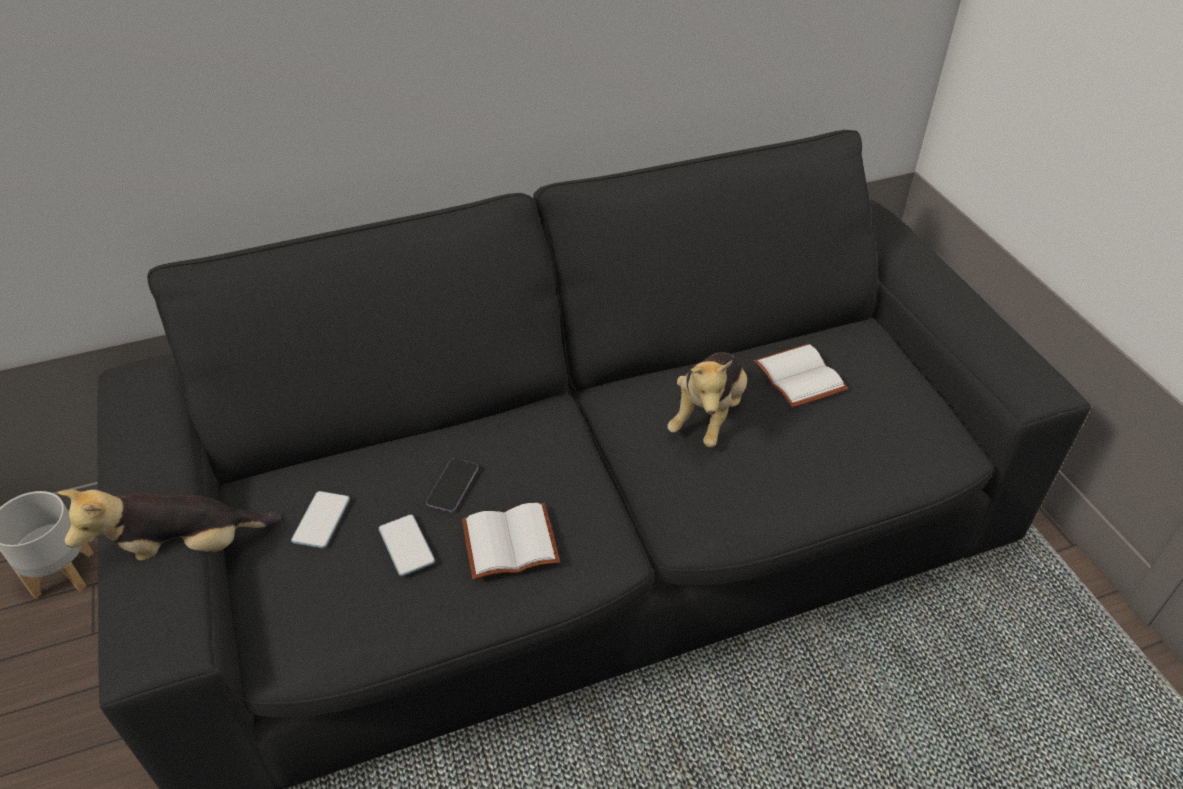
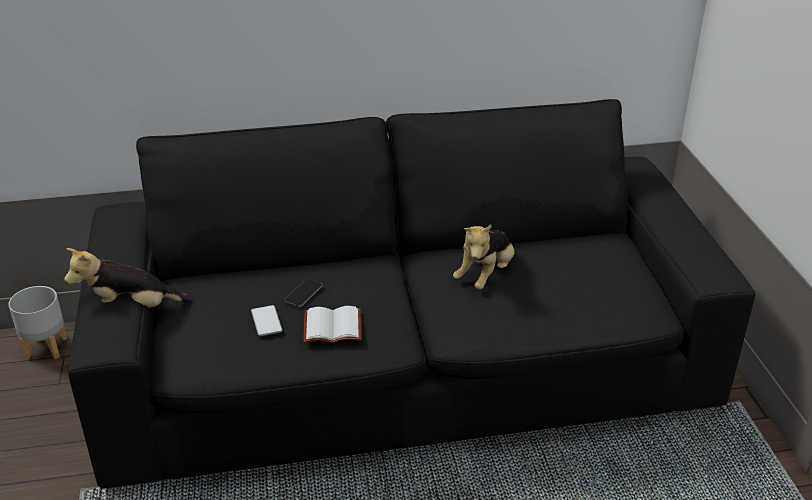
camera: 10 degrees right, 10 degrees down
phone [291,491,350,548] -> none
white book [754,344,848,408] -> none

